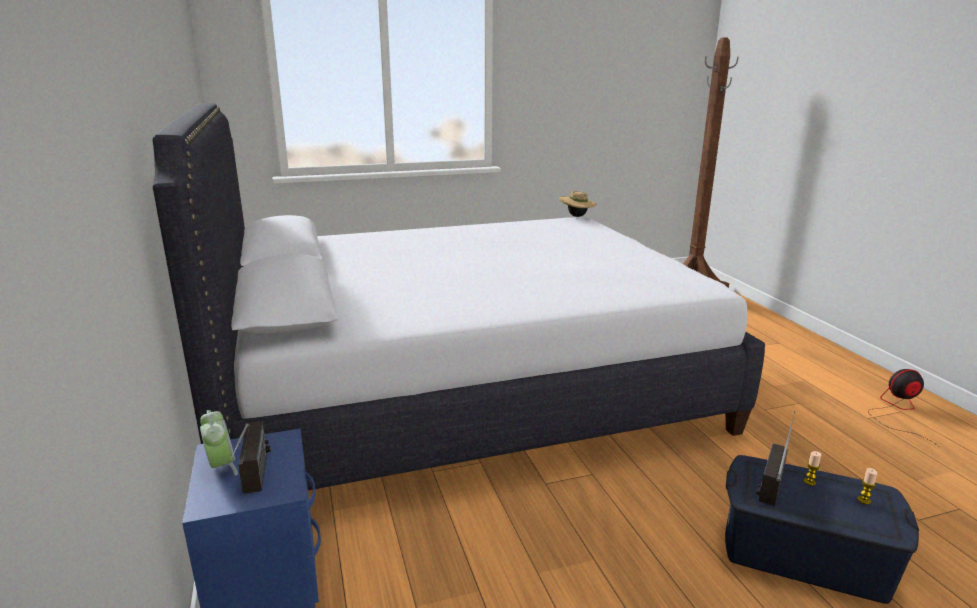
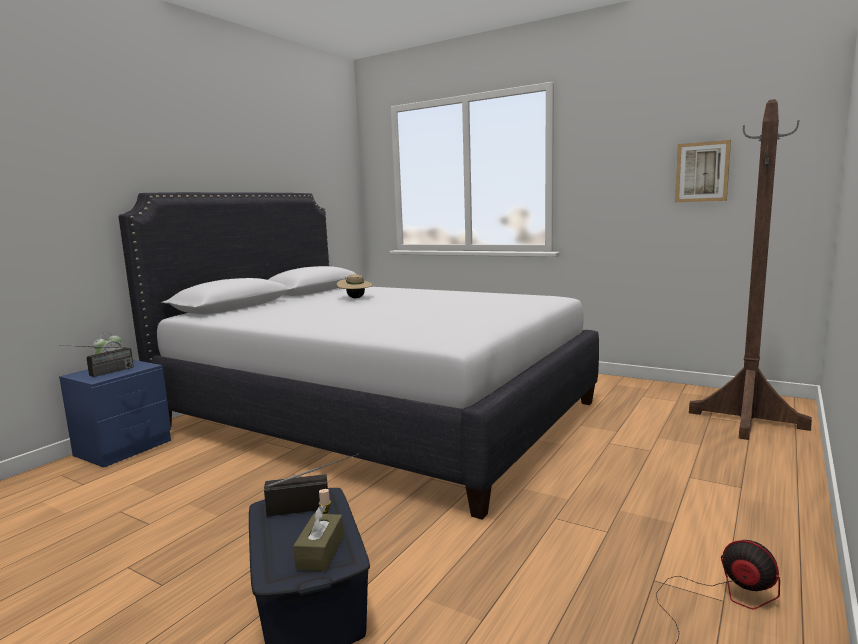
camera: 50 degrees right, 10 degrees down
beige hat [559,191,597,217] -> beige hat moved to [337,274,373,298]
candle [857,468,877,504] -> brown tissue box [293,505,344,571]
none -> picture [675,140,731,202]

